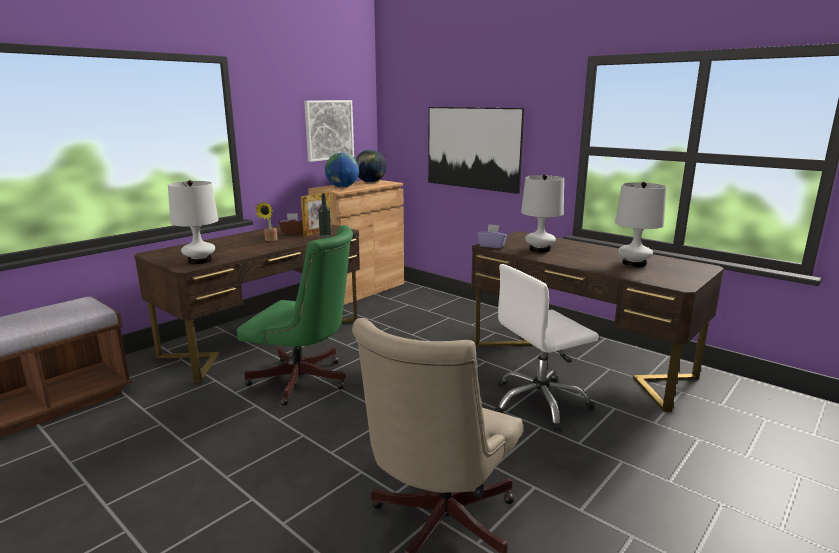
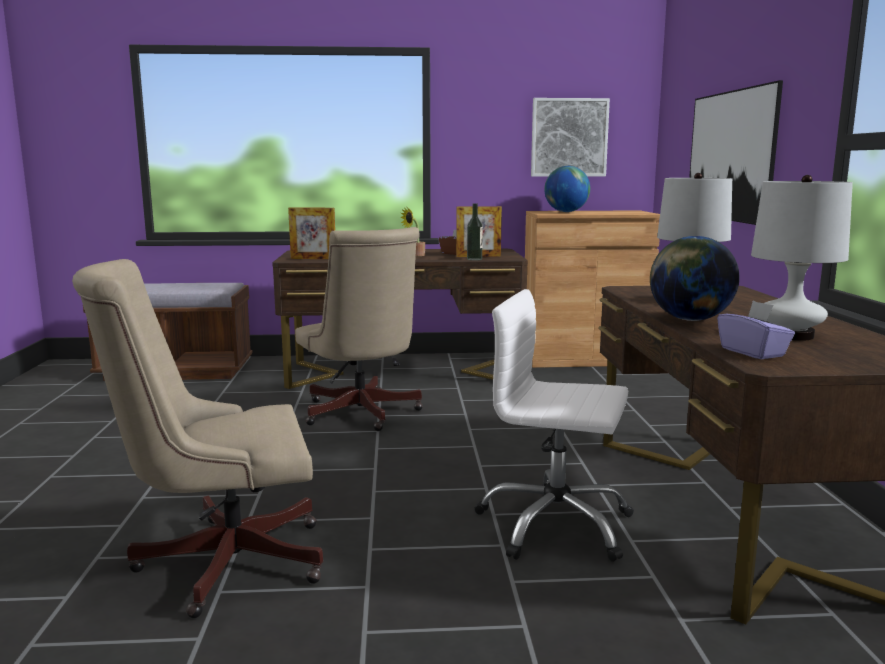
camera: 45 degrees right, 5 degrees down
white table lamp [168,180,219,264] -> picture frame [288,207,335,259]
green office chair [237,225,353,406] -> beige office chair [295,227,423,431]
globe [355,150,386,183] -> globe moved to [650,236,740,321]
purple tissue box [477,224,507,248] -> purple tissue box moved to [717,301,795,359]

